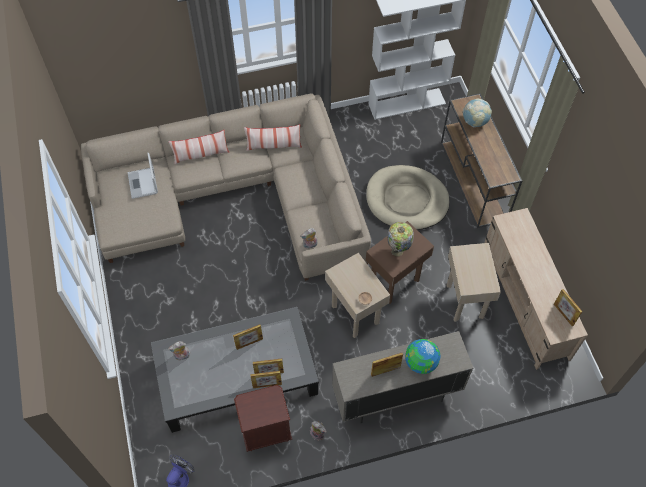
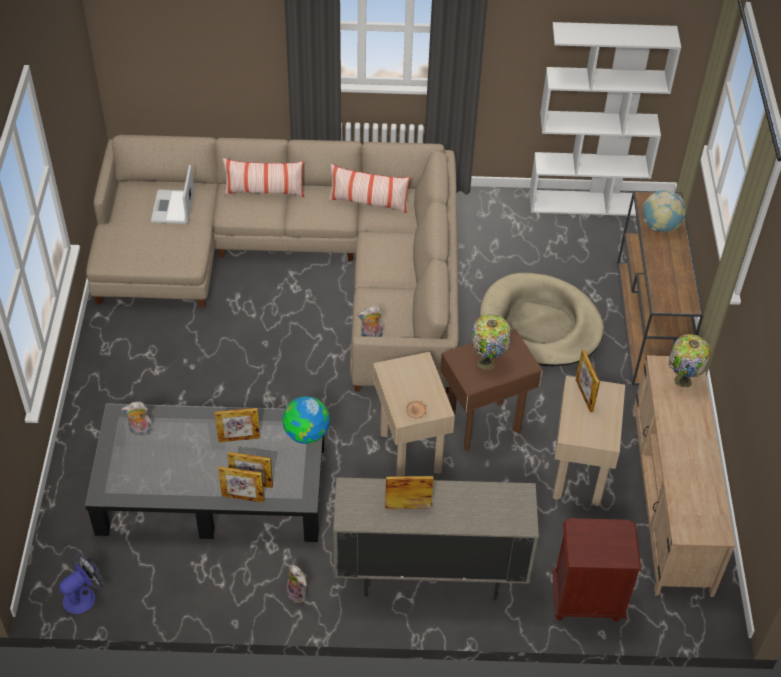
camera: 15 degrees right, 10 degrees down
brown nightstand [234,385,292,452] -> brown nightstand moved to [552,518,641,623]
globe [405,339,440,374] -> globe moved to [283,396,330,444]
picture frame [554,289,583,326] -> picture frame moved to [576,350,600,412]
none -> table lamp [669,334,711,387]

